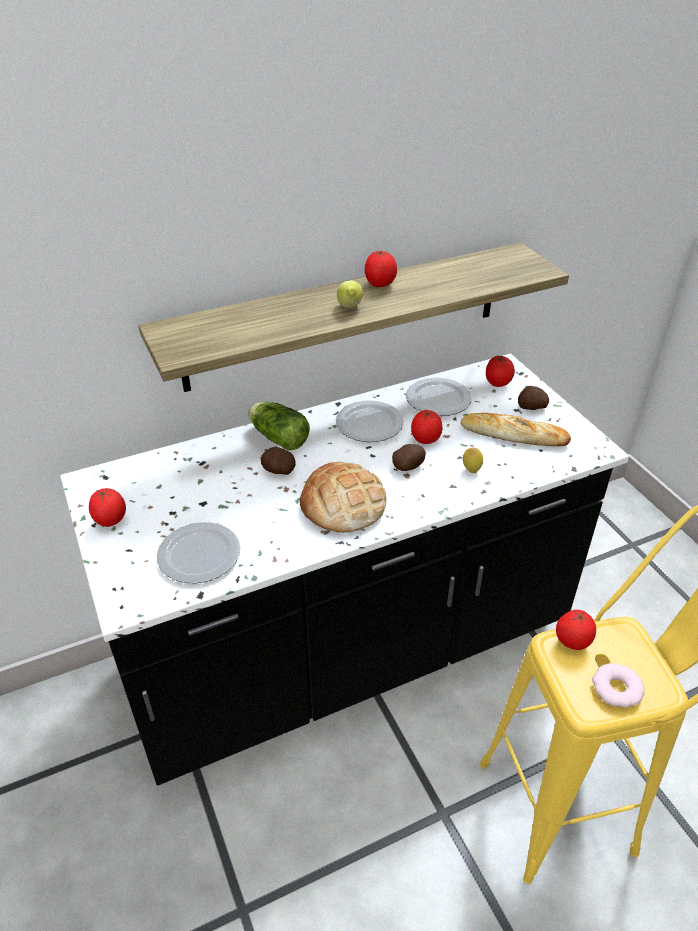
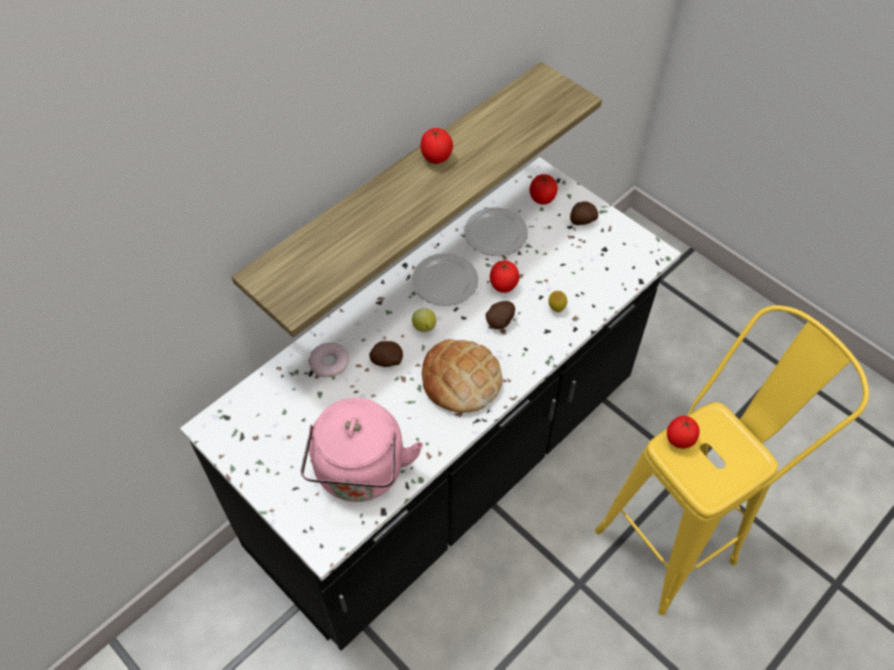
camera: 20 degrees left, 15 degrees up
tomato [89,488,126,527] -> none
plate [157,522,240,583] -> pink kettle [301,398,423,502]
lettuce [248,402,310,450] -> none
lemon [337,281,363,308] -> lemon moved to [412,308,436,332]
bread [461,413,571,446] -> none
donut [592,663,645,708] -> donut moved to [308,343,349,377]

